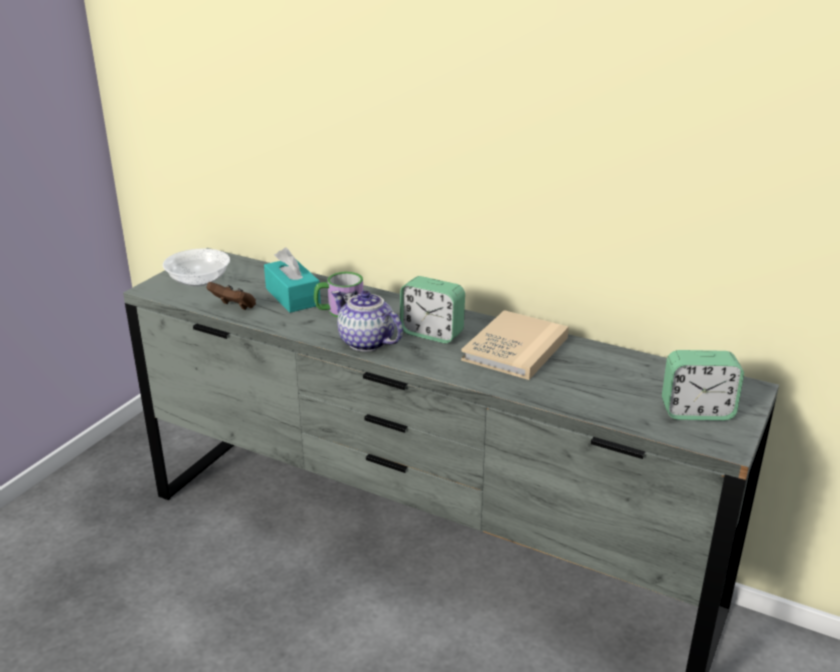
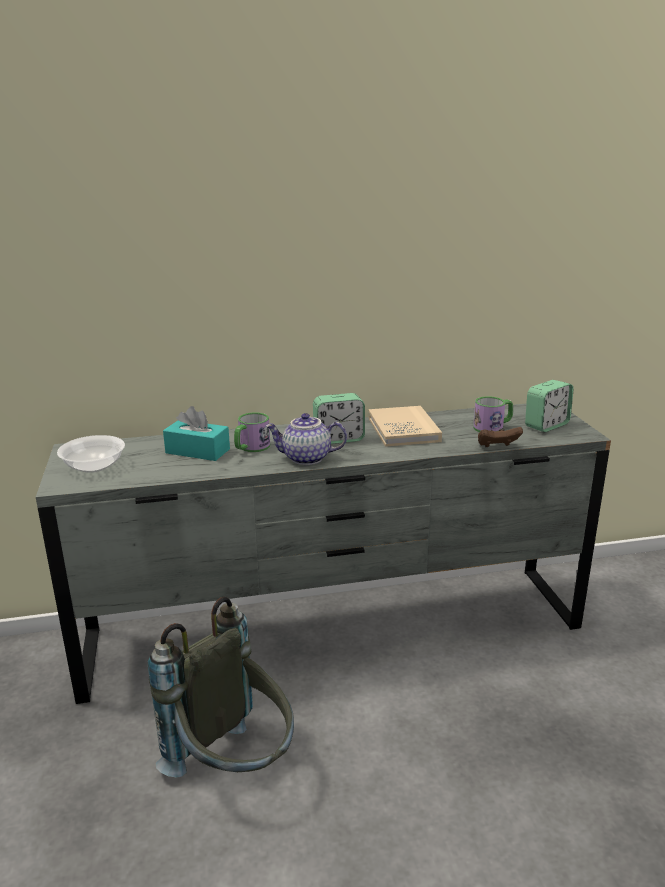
camera: 40 degrees left, 5 degrees down
brown game controller [206,282,256,310] -> brown game controller moved to [478,427,523,447]
none -> grey backpack [148,597,294,777]
none -> mug [473,396,513,432]

